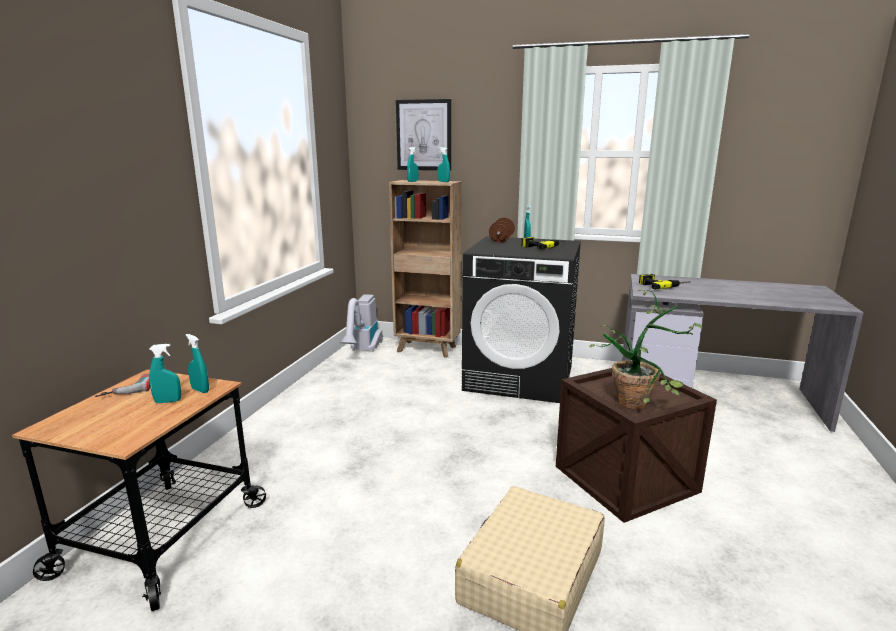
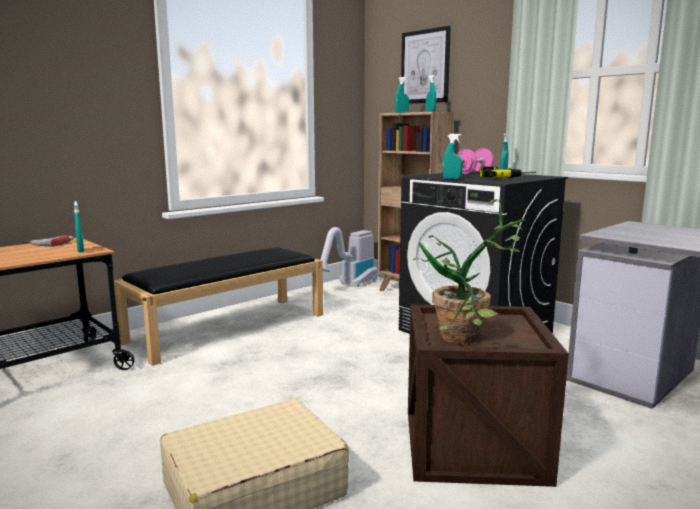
camera: 30 degrees right, 5 degrees down
turquoise spray bottle [149,344,181,403] -> turquoise spray bottle moved to [443,134,463,179]
brown dumbbell [489,217,515,243] -> pink dumbbell [457,148,494,174]
power drill [639,274,691,290] -> none
none -> black bench [114,247,323,366]

